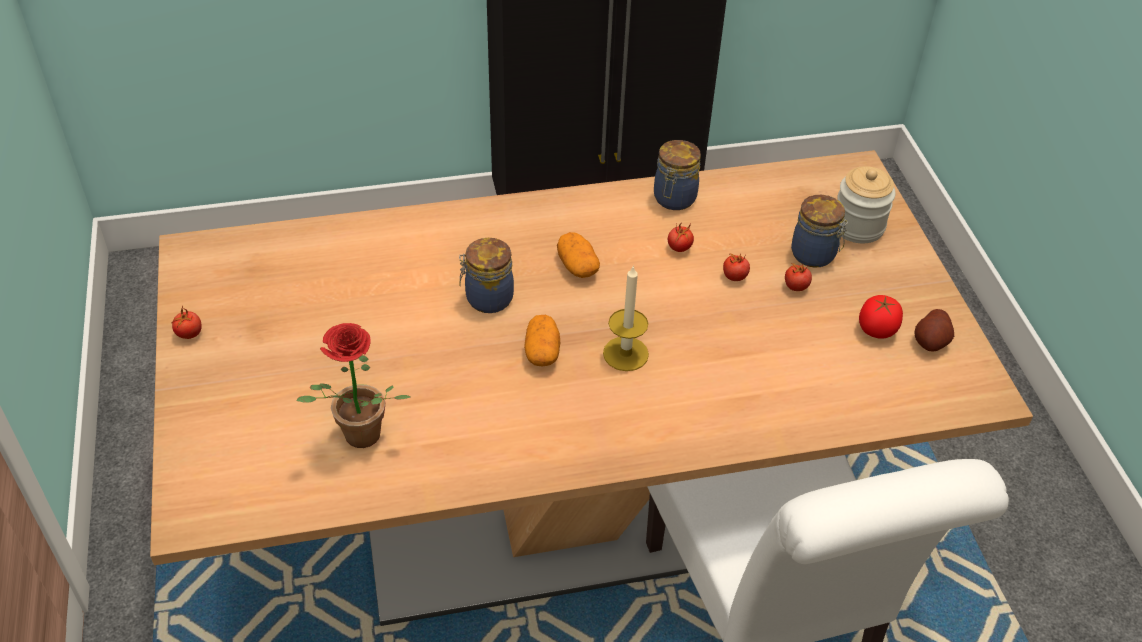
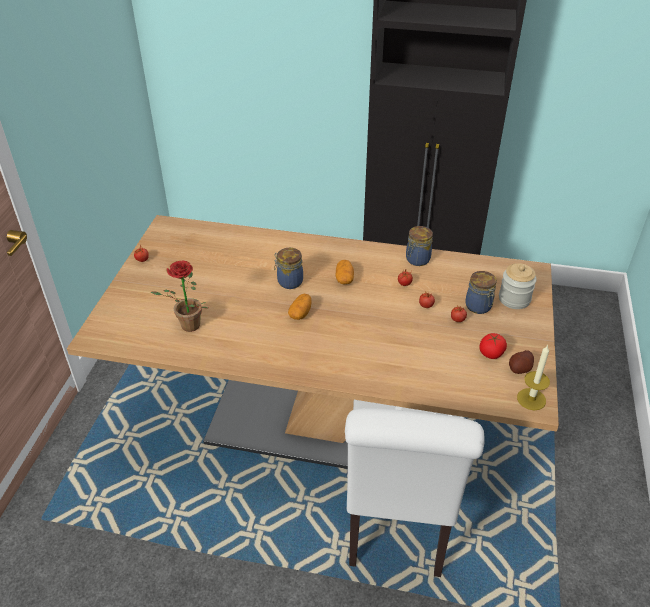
camera: 25 degrees right, 5 degrees down
candle [603,265,649,371] -> candle moved to [517,345,550,410]

